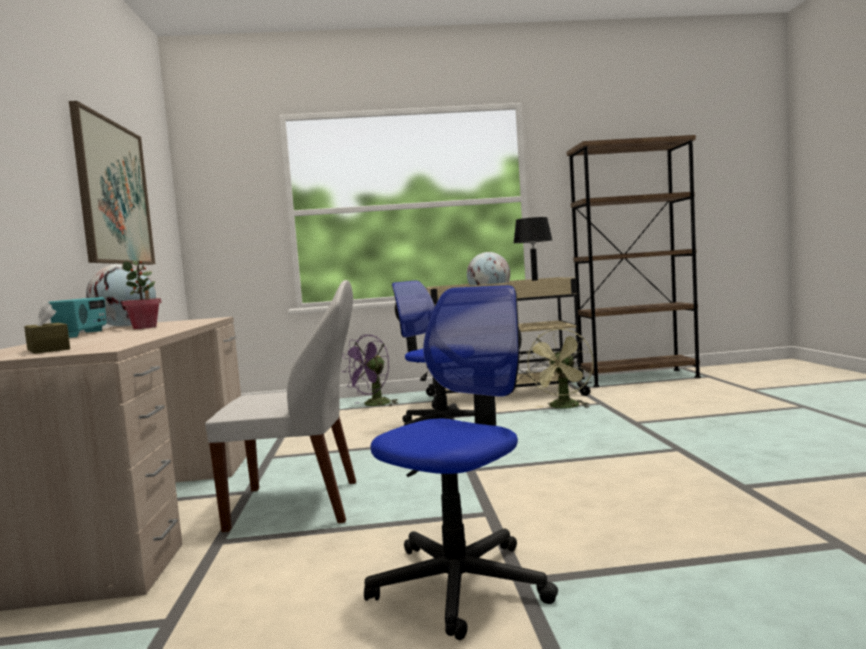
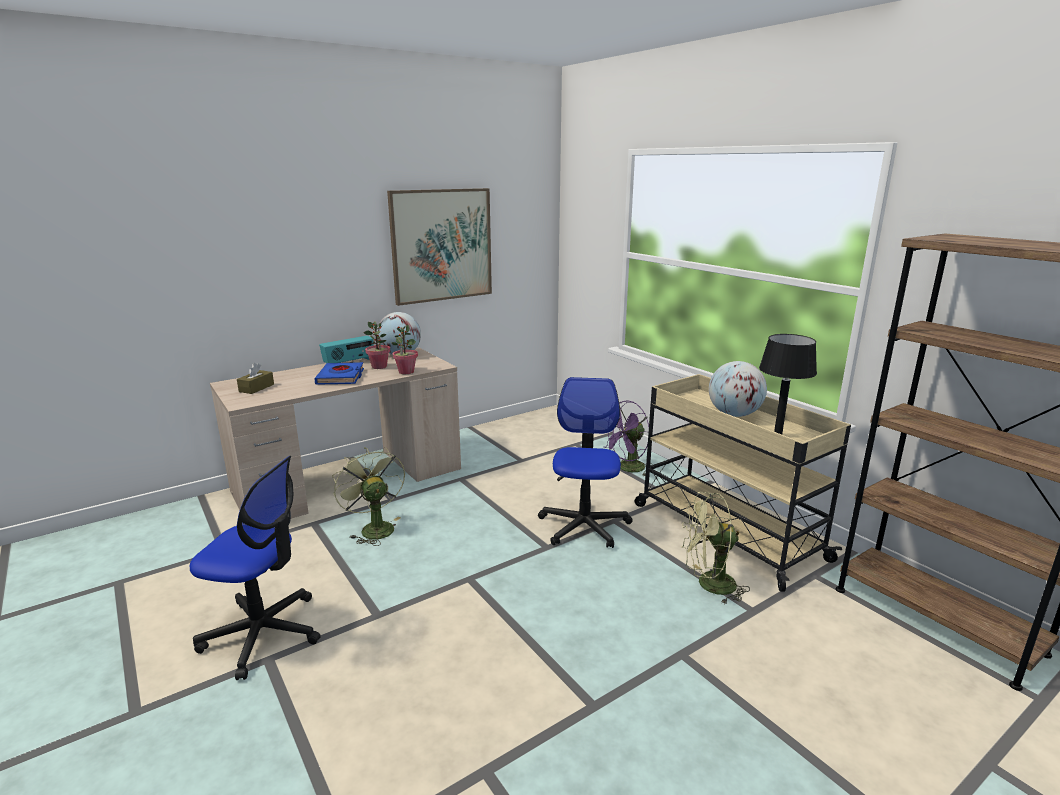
camera: 60 degrees right, 15 degrees up
white chair [205,280,356,532] -> green fan [332,447,405,546]
purple fan [342,335,398,407] -> purple fan turned 45 degrees counterclockwise [604,401,653,476]
none -> blue book [314,362,364,385]
none -> potted plant [391,325,418,374]

